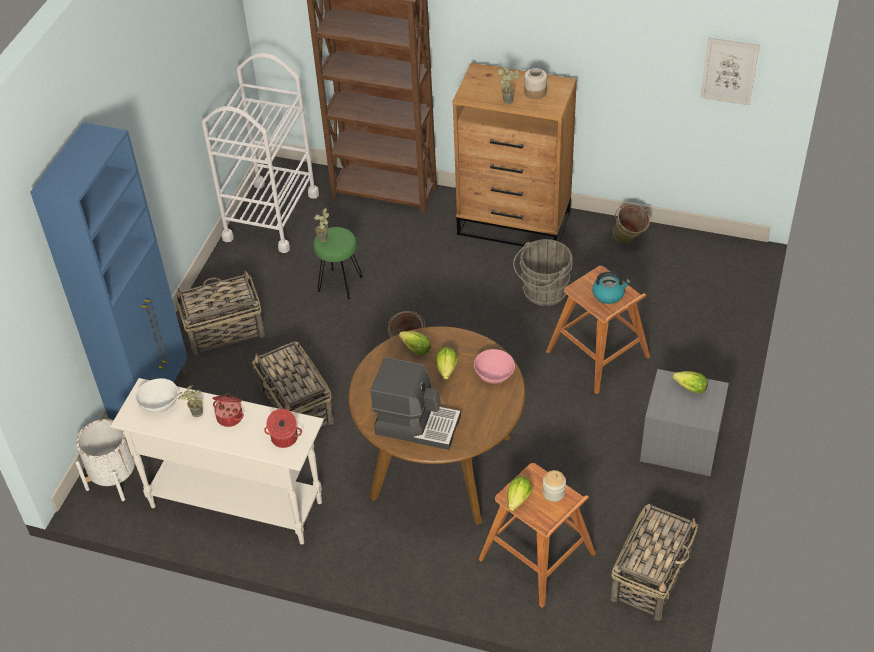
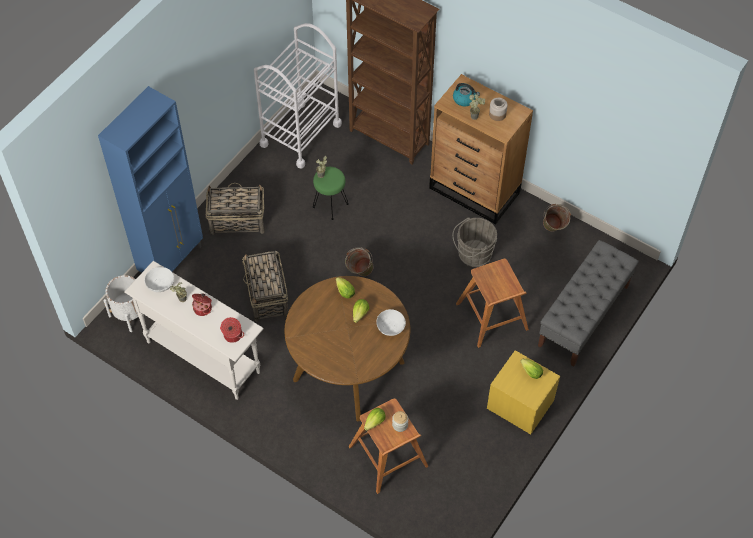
camera: 15 degrees right, 10 degrees up
coffee machine [370,357,461,450] -> none
pink bowl [474,349,515,384] -> white bowl [376,309,406,336]
kettle [592,272,631,304] -> kettle moved to [453,83,480,106]
basket [611,504,698,621] -> none
grey nightstand [640,369,729,476] -> yellow nightstand [487,350,560,435]
picture [700,38,760,105] -> none
none -> grey bench [538,240,639,367]

